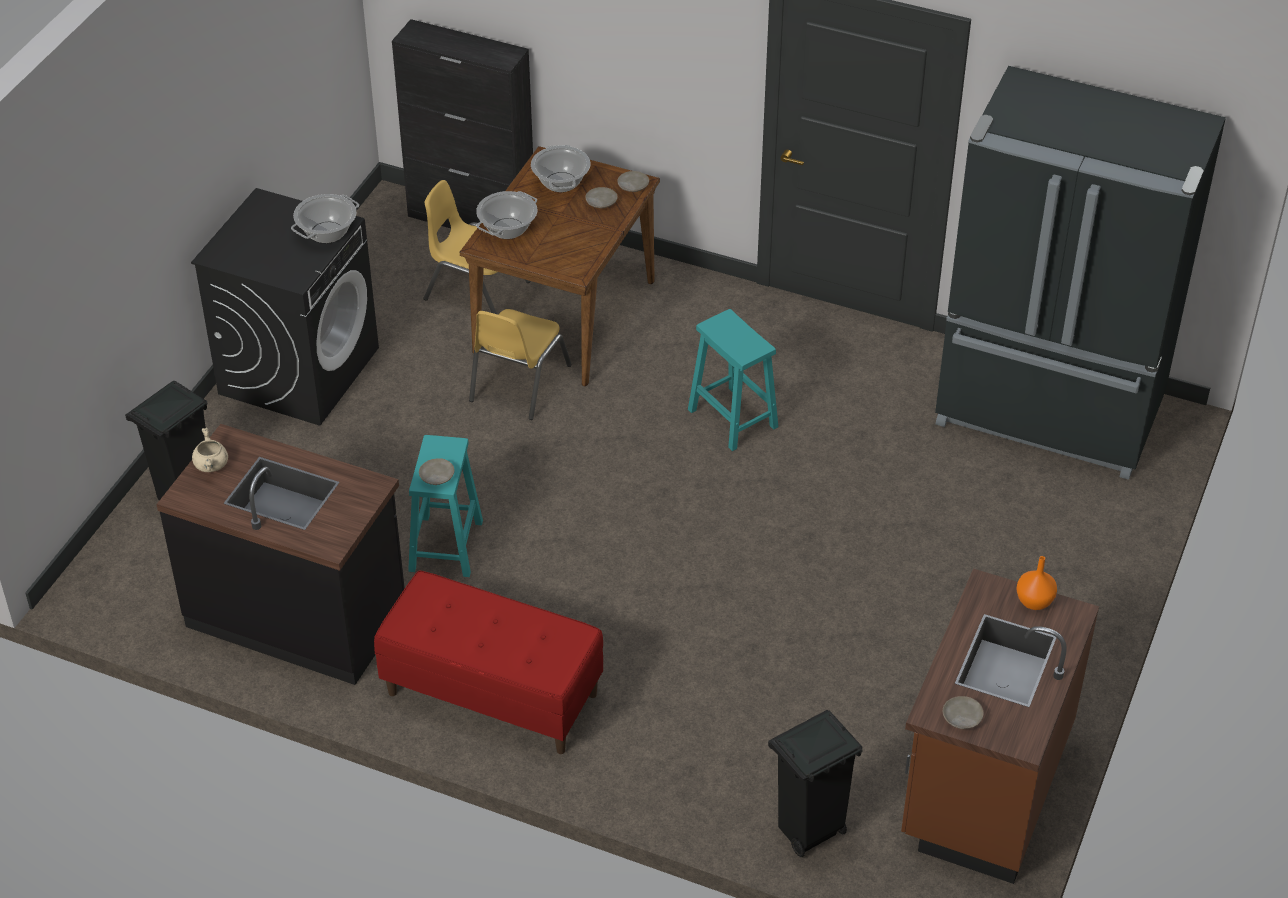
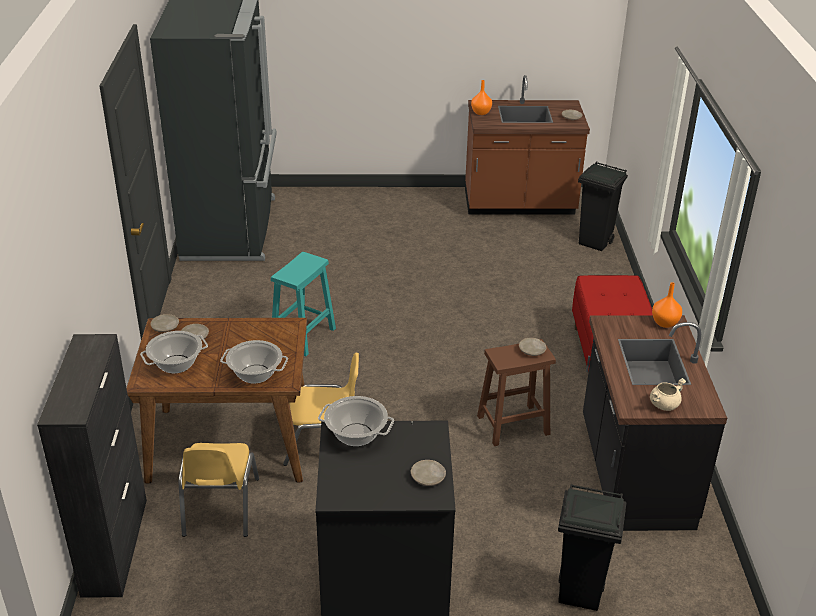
camera: 115 degrees left, 10 degrees down
turquoise stool [408,435,483,577] -> brown stool [477,339,556,446]
none -> beige plate [411,460,446,486]
none -> orange vase [652,282,682,328]

